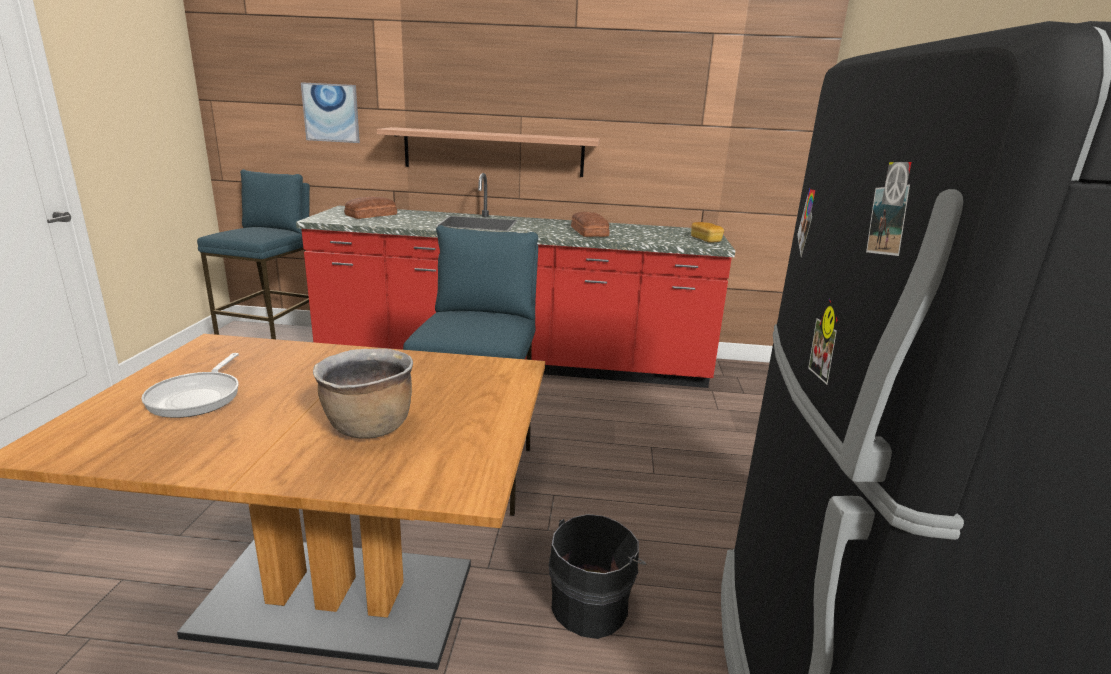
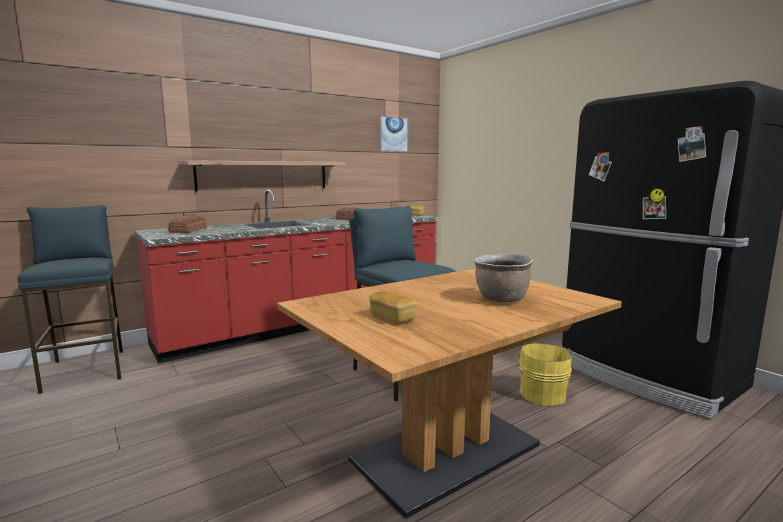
camera: 40 degrees left, 10 degrees down
frying pan [141,353,239,418] -> bread [369,291,417,323]
picture [301,82,360,143] -> picture moved to [379,116,408,152]
black bucket [548,514,647,639] -> yellow bucket [516,343,572,406]

